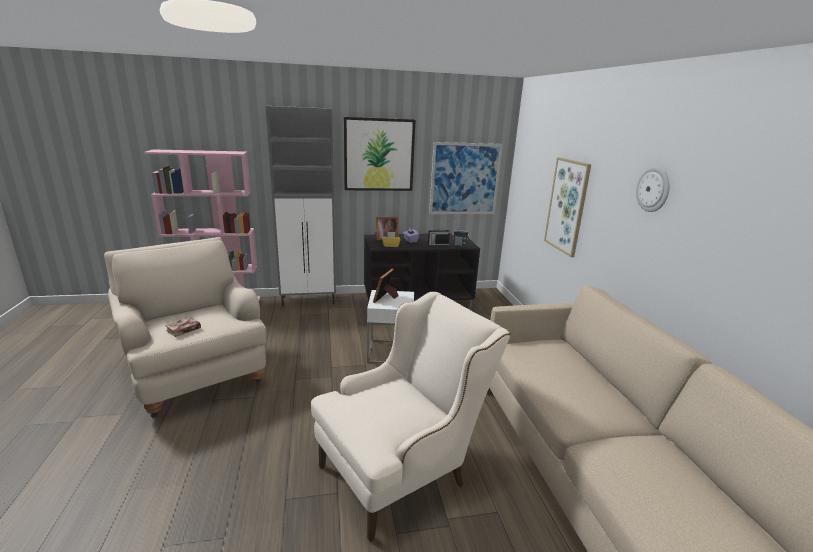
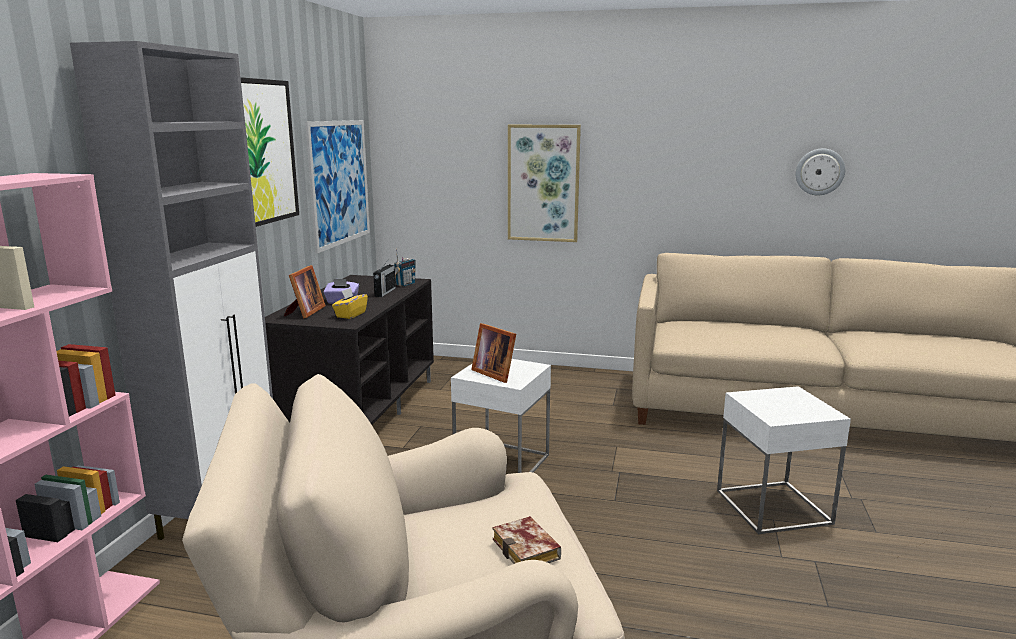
camera: 65 degrees left, 5 degrees down
beige armchair [311,292,511,542] -> white side table [717,386,851,534]
wall clock [636,167,669,212] -> wall clock moved to [796,148,845,195]

